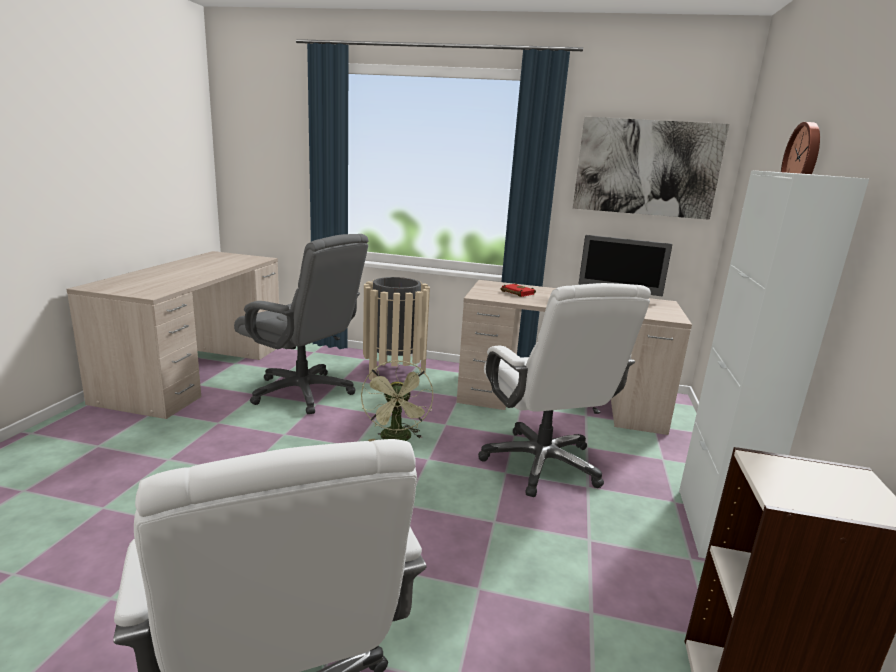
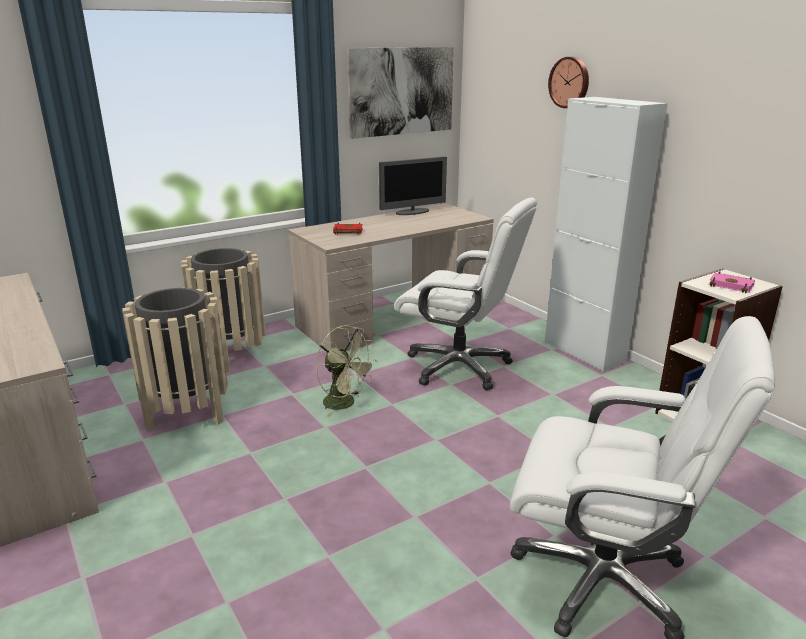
camera: 45 degrees left, 5 degrees up
grey office chair [234,234,368,414] -> beige trash can [122,288,228,431]
none -> pink book [709,272,755,293]

